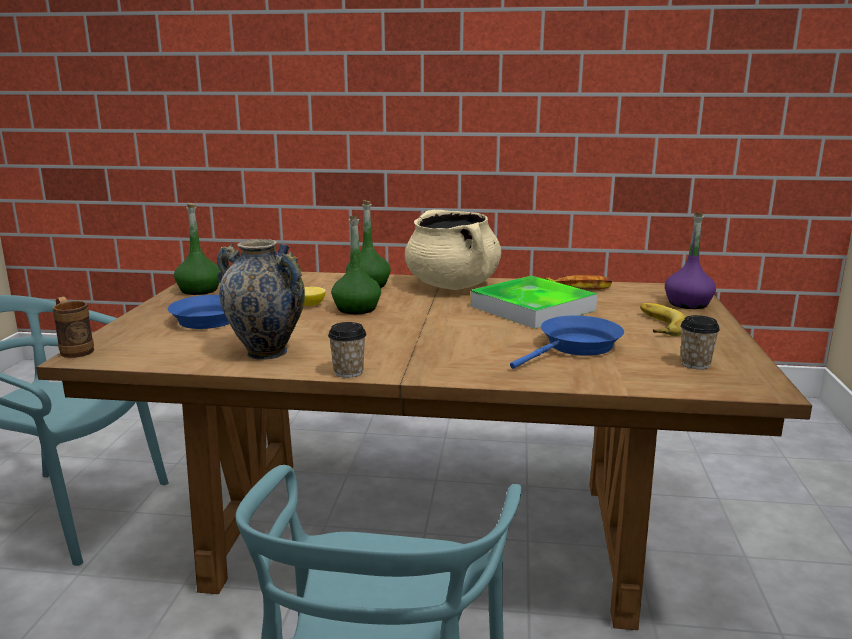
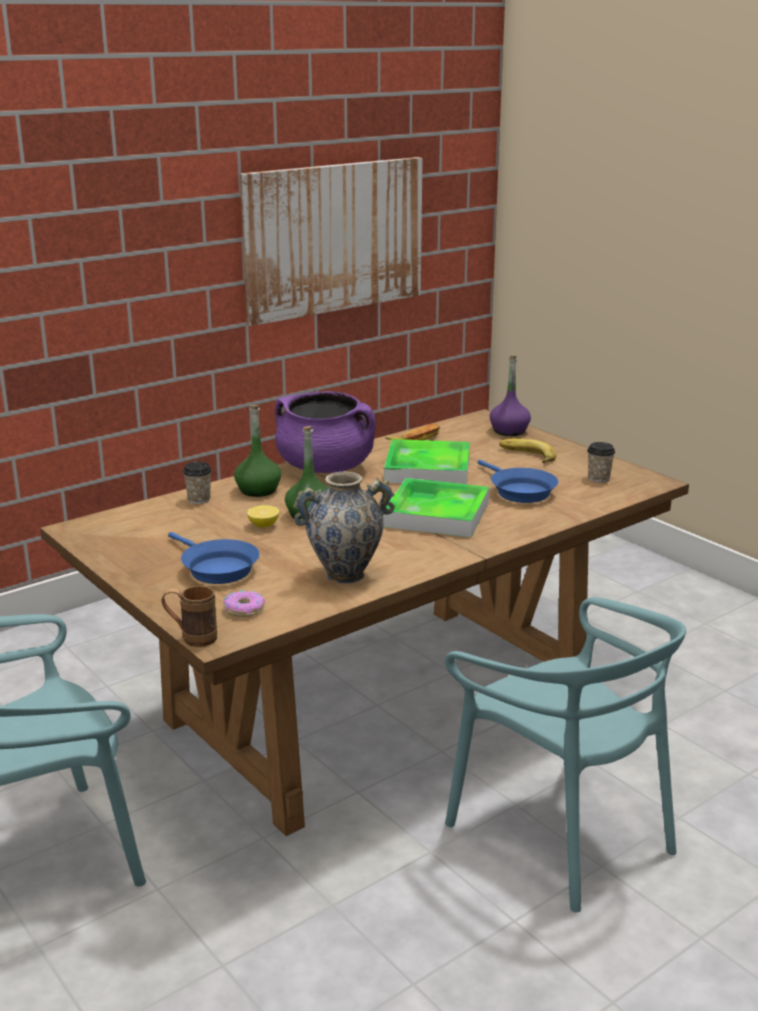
camera: 45 degrees left, 5 degrees up
green bottle [174,204,220,295] -> none
cup [328,322,366,378] -> cup moved to [183,461,212,504]
beige cooking pot [405,210,501,290] -> purple cooking pot [275,391,376,473]
blue frying pan [510,315,624,369] -> blue frying pan turned 150 degrees clockwise [478,460,558,503]
none -> donut [223,590,265,617]
none -> picture [240,157,423,326]
none -> tray [383,478,489,538]

